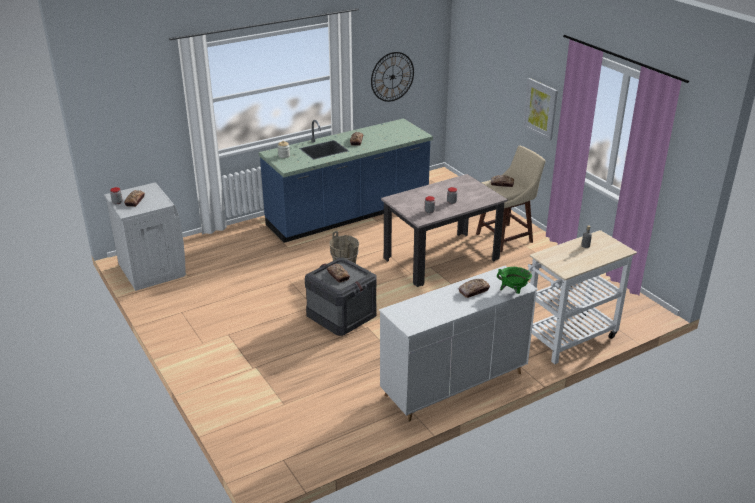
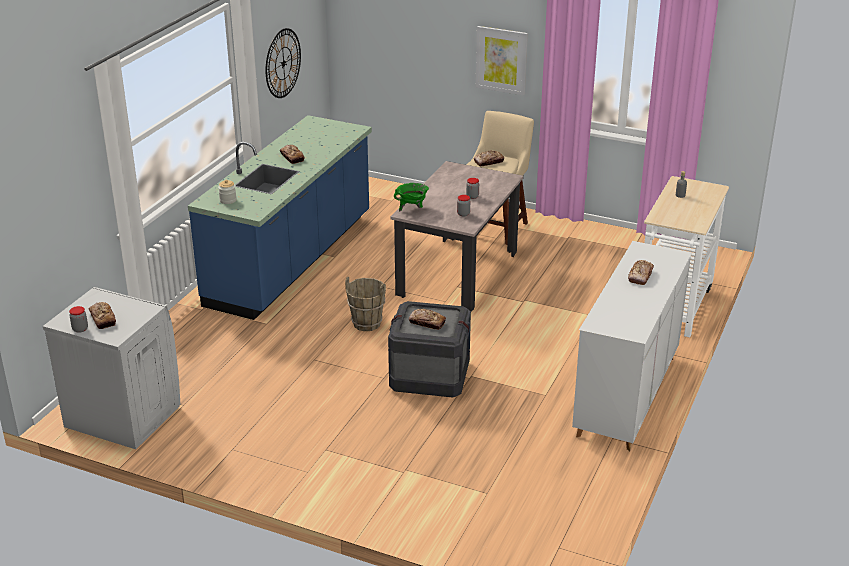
camera: 35 degrees left, 0 degrees up
green cooking pot [497,267,532,294] -> green cooking pot moved to [394,183,429,211]

